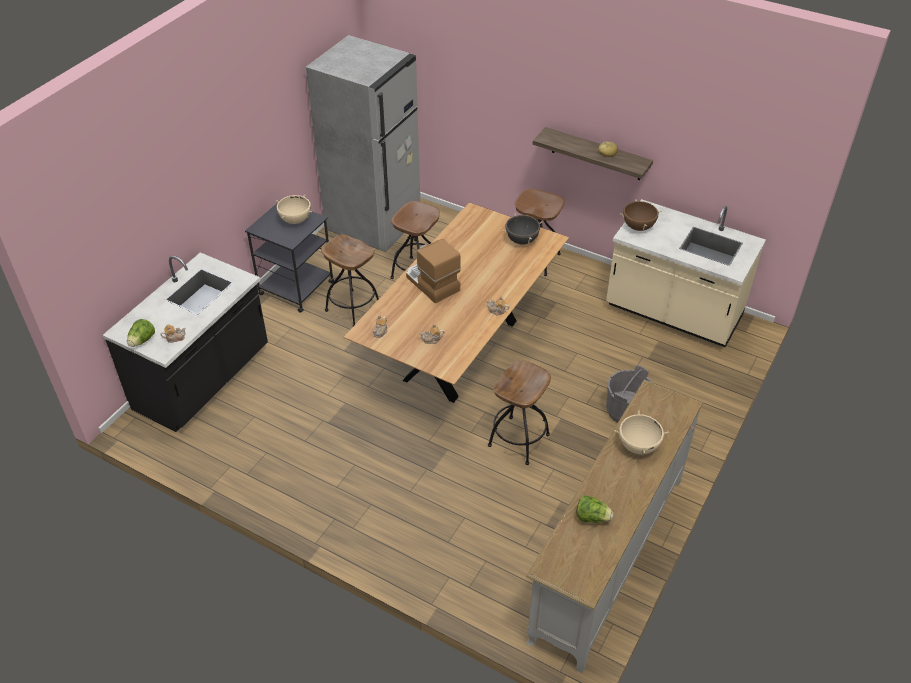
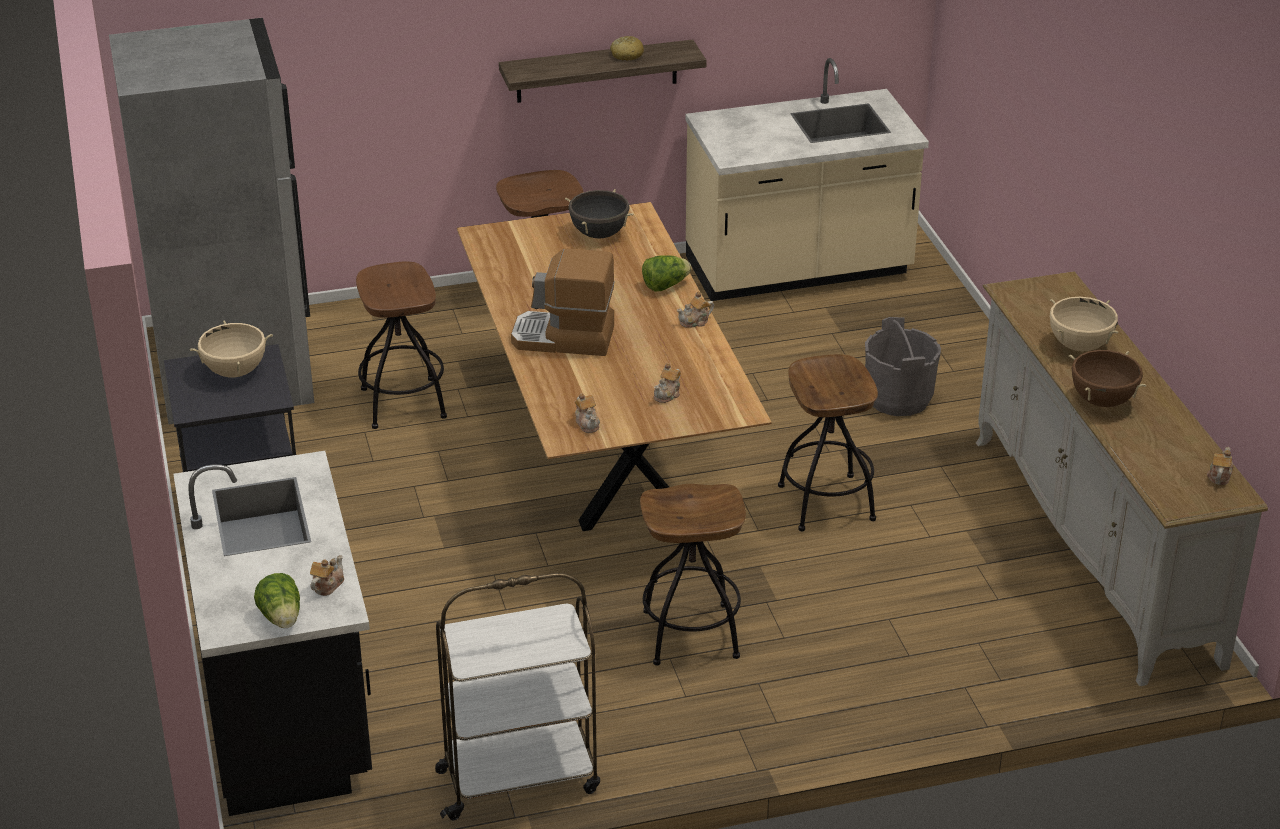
camera: 45 degrees left, 10 degrees down
brown stool [321,234,379,326] -> brown stool moved to [640,484,746,665]
lettuce [576,495,613,523] -> lettuce moved to [642,255,691,291]
brown cooking pot [619,199,662,231] -> brown cooking pot moved to [1069,350,1147,407]
none -> white cart [435,573,600,820]
none -> teapot [1207,447,1233,485]

